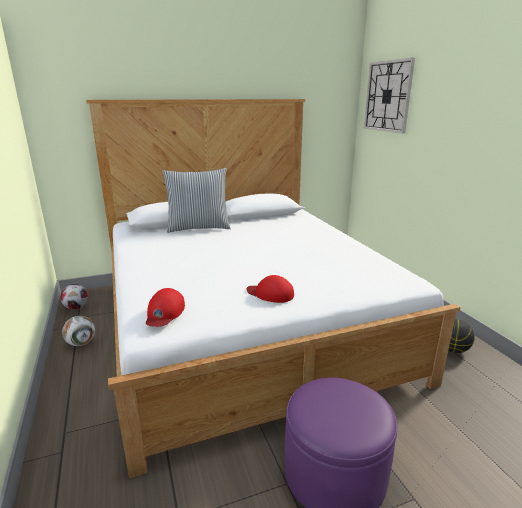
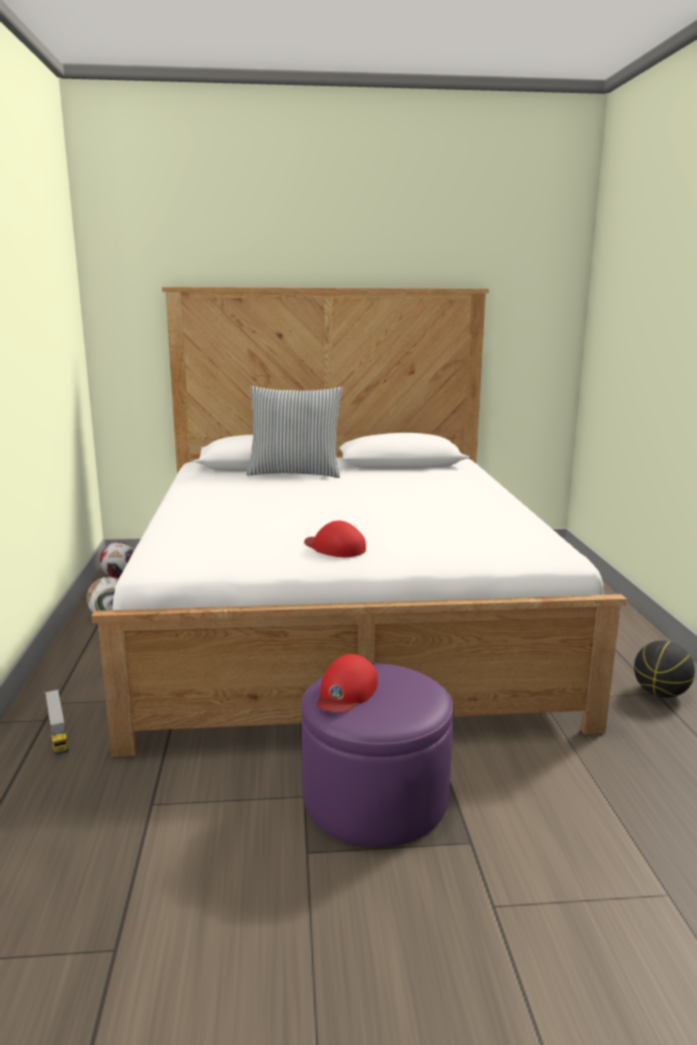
camera: 15 degrees right, 5 degrees down
red cap [146,288,185,327] -> red cap moved to [317,654,378,713]
wall clock [364,58,415,134] -> none
none -> toy truck [45,689,68,755]

